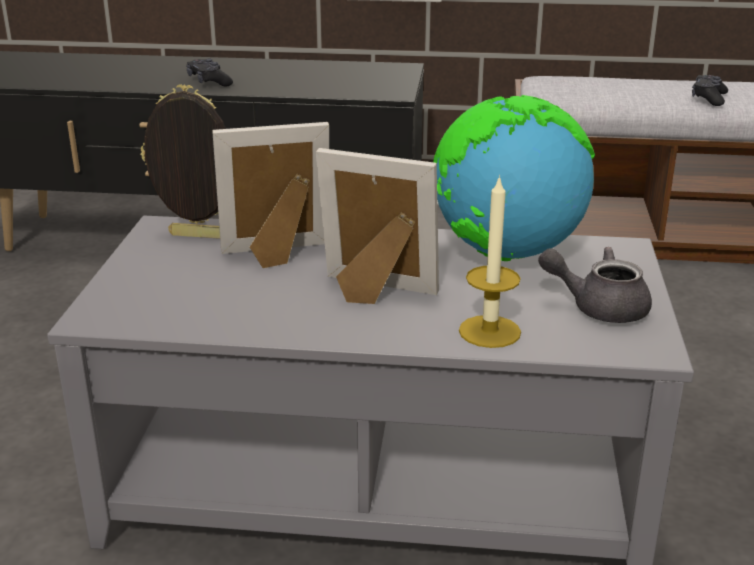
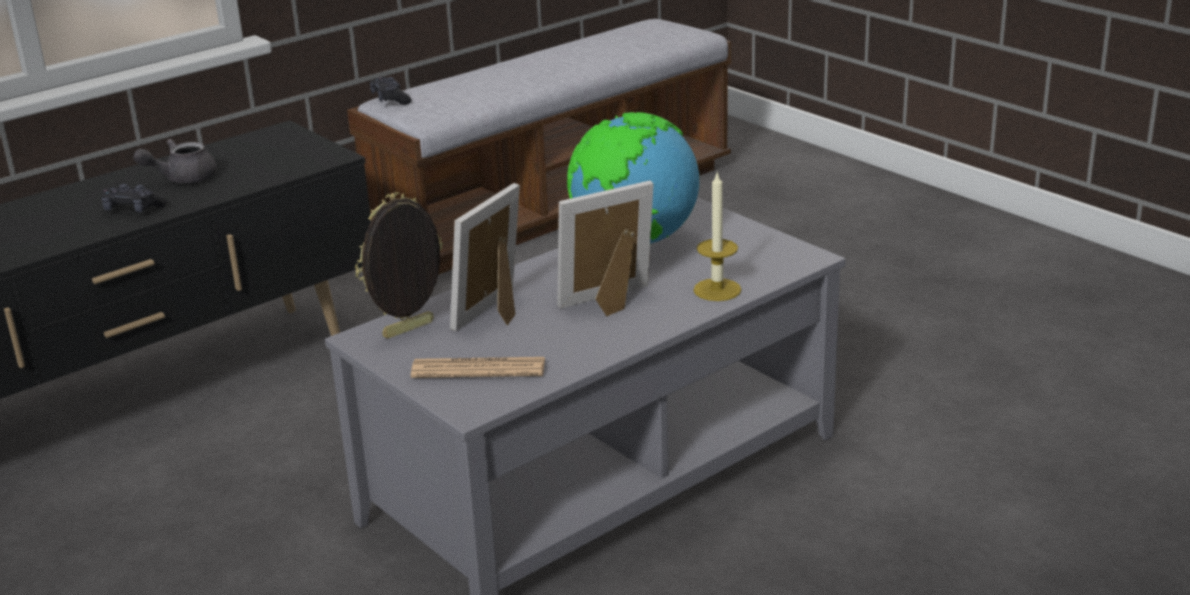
camera: 45 degrees left, 0 degrees up
grey teapot [538,247,652,323] -> grey teapot moved to [133,139,217,183]
black game controller [692,75,728,106] -> black game controller moved to [370,77,411,105]
none -> newspaper [411,357,545,378]

